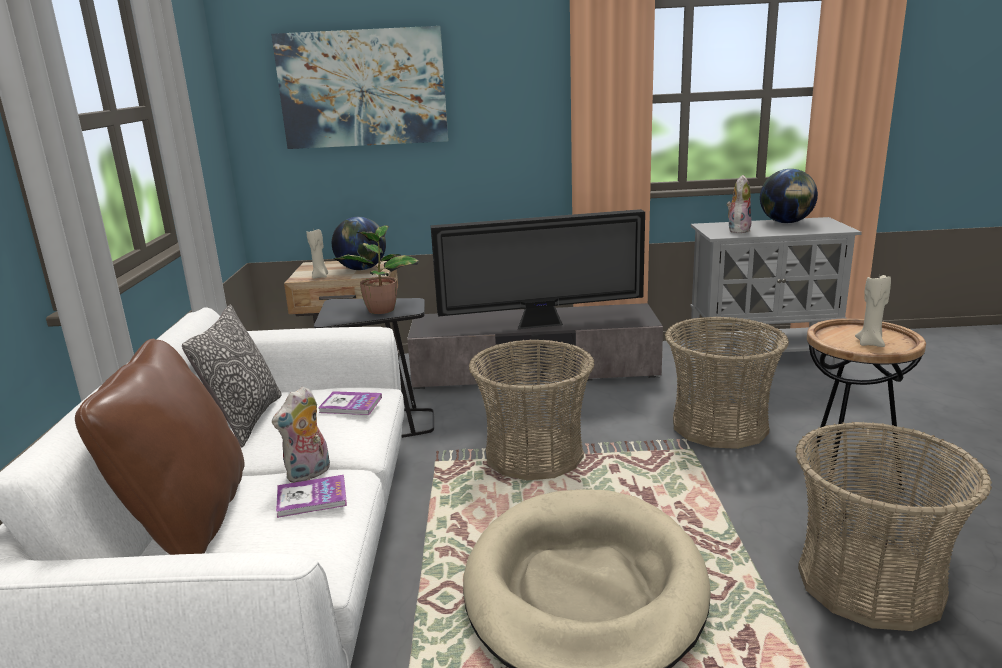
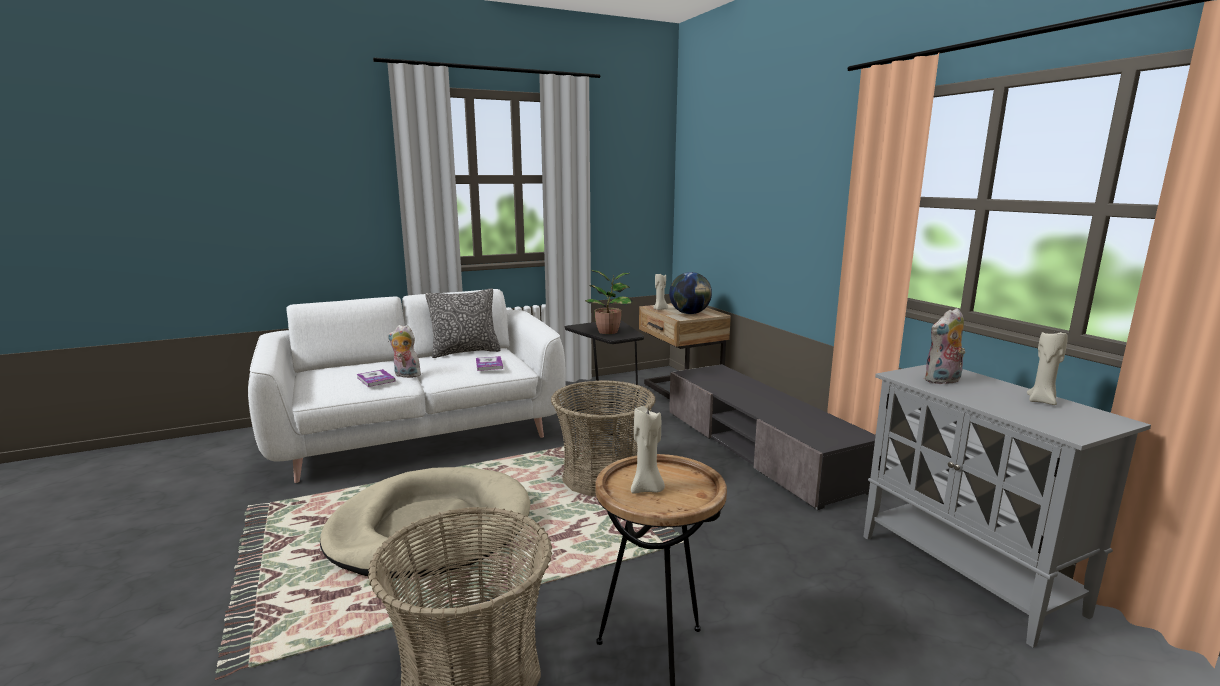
camera: 65 degrees right, 5 degrees down
brown pillow [75,339,245,555] -> none
picture [271,26,448,149] -> none
television [430,209,645,329] -> none
basket [665,316,789,449] -> none
plush toy [727,175,751,233] -> plush toy turned 150 degrees clockwise [924,308,965,385]
globe [760,169,818,223] -> beige candle [1027,328,1068,405]

